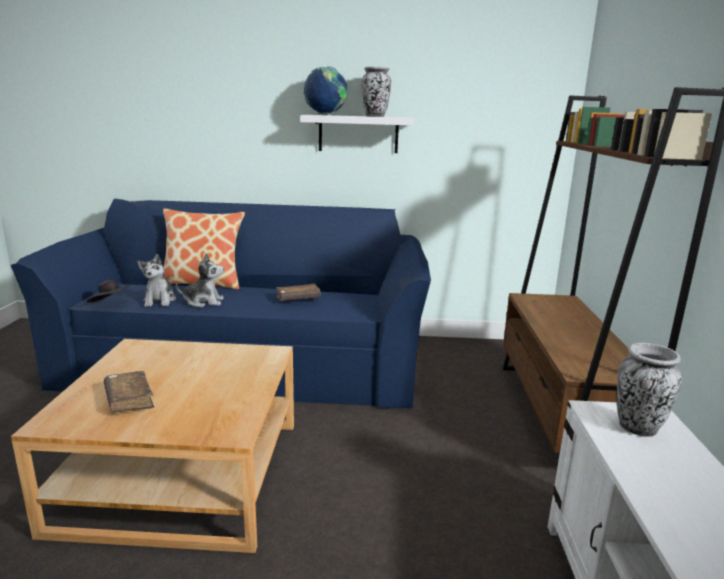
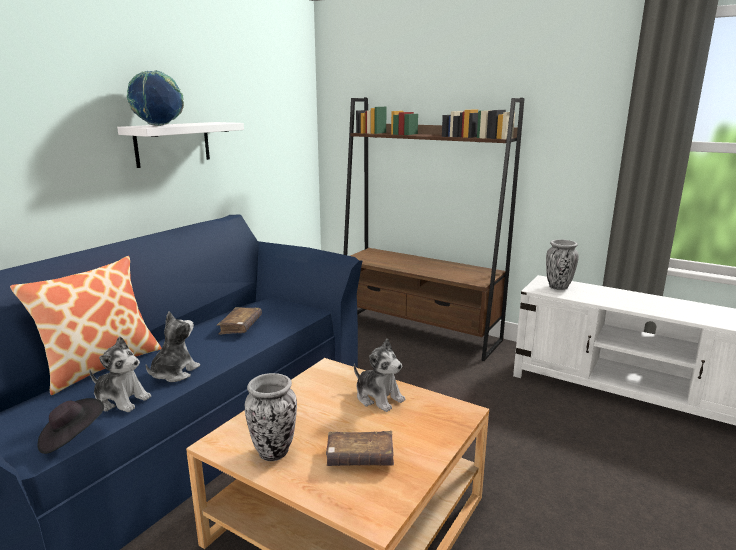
camera: 60 degrees left, 0 degrees up
vase [361,67,391,117] -> vase moved to [245,373,297,461]
none -> plush toy [354,339,406,412]

